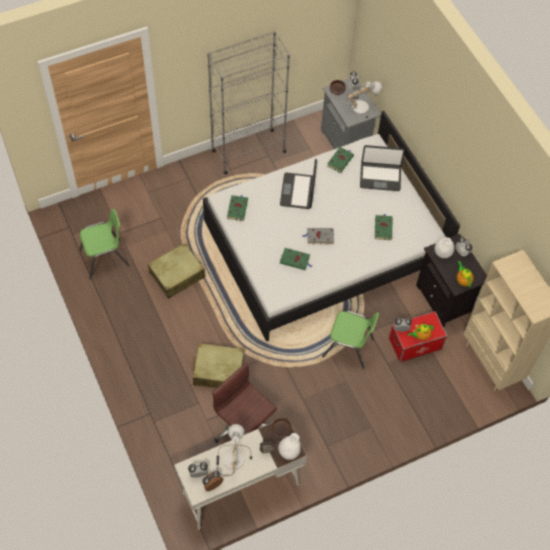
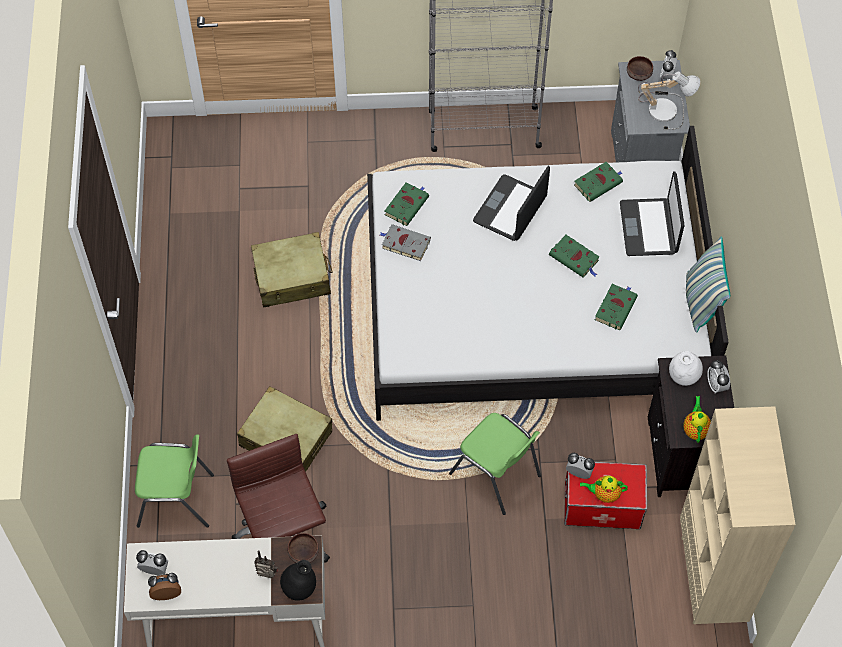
camera: 25 degrees right, 0 degrees up
green chair [80,209,130,279] -> green chair moved to [135,434,214,528]
table lamp [216,424,252,476] -> none
white vase [278,433,301,460] -> black vase [280,560,316,601]
green book [280,248,313,270] -> green book moved to [549,235,599,277]
grey book [302,228,334,244] -> grey book moved to [380,224,431,261]
laptop [360,145,405,191] -> laptop turned 60 degrees clockwise [620,171,685,256]
none -> pillow [686,236,730,333]

